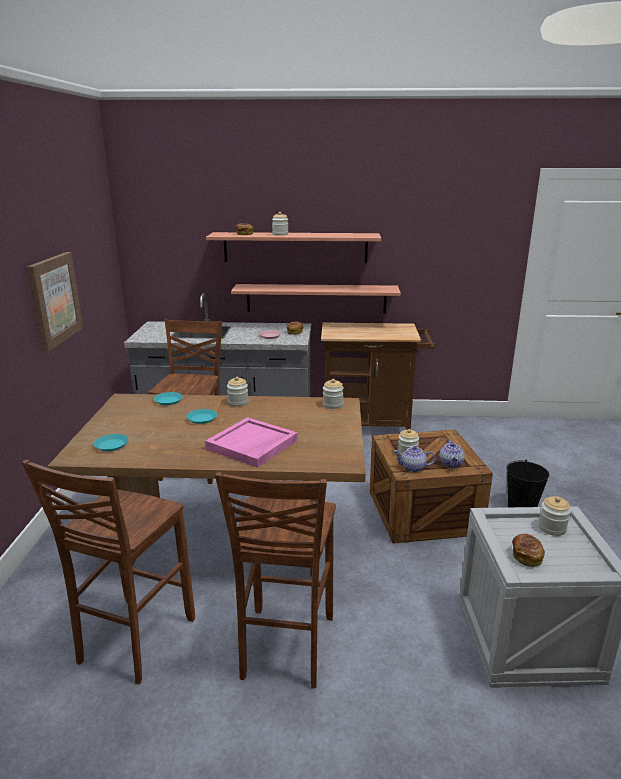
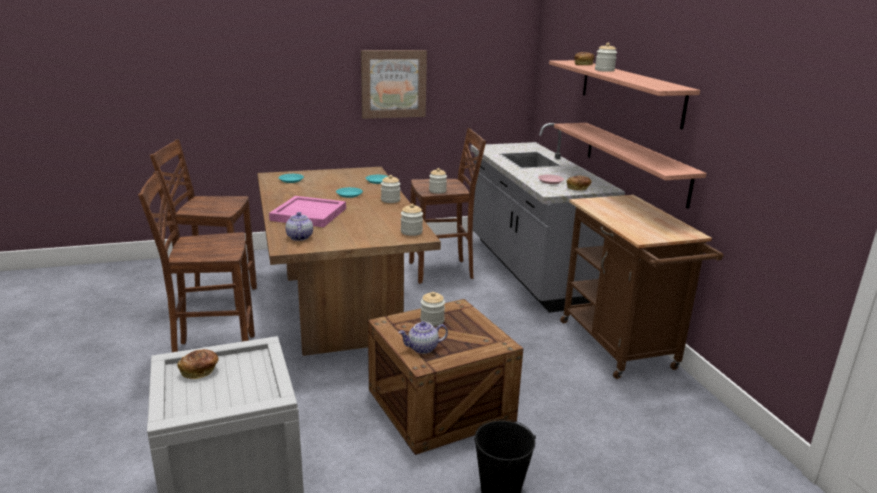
camera: 70 degrees right, 0 degrees up
teapot [394,446,436,472] -> teapot moved to [286,212,313,241]
jar [538,496,571,536] -> jar moved to [429,168,447,194]

